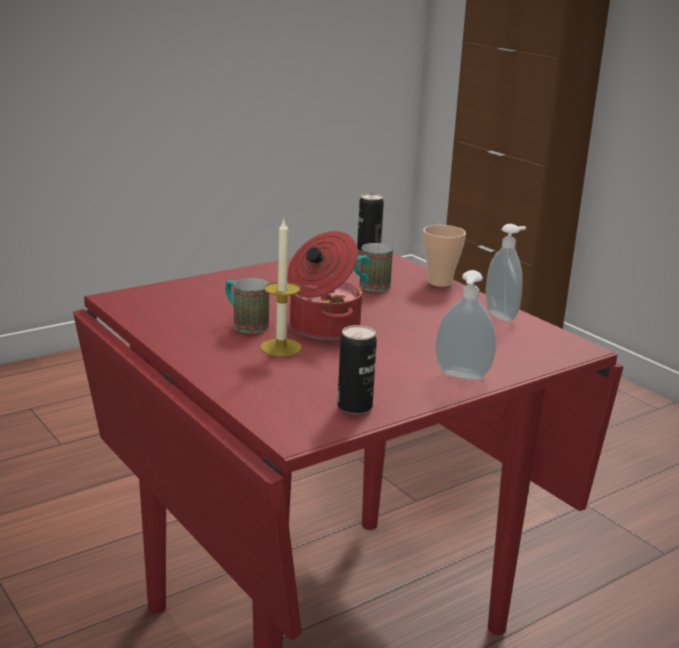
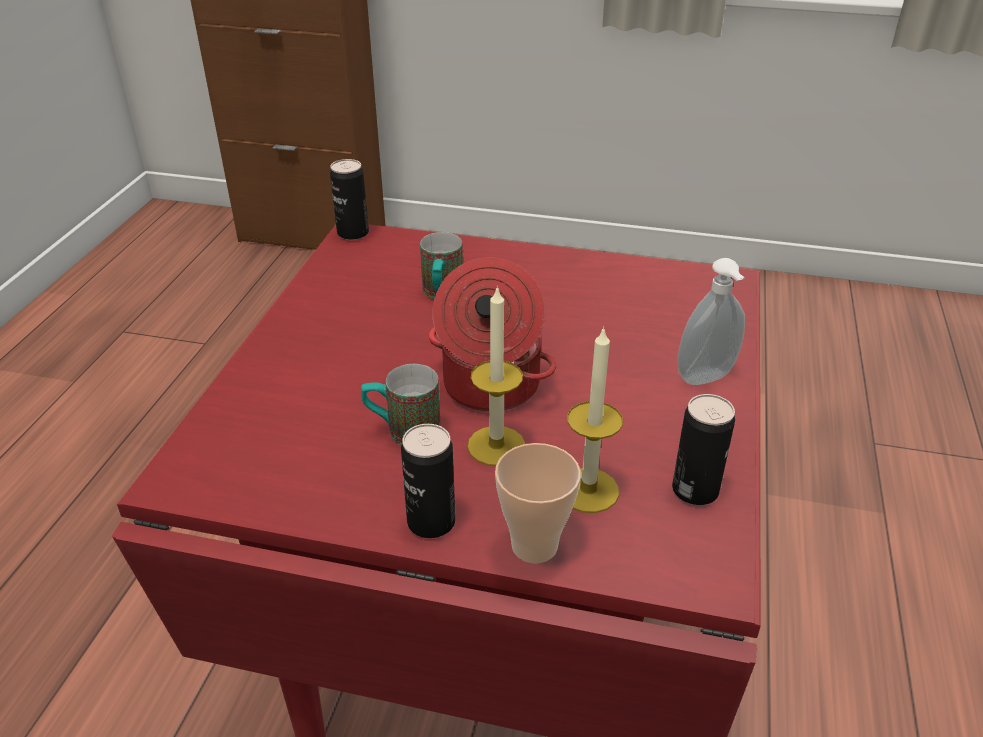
camera: 40 degrees left, 15 degrees up
cup [423,225,466,287] -> cup moved to [495,443,581,563]
soap dispenser [486,224,526,321] -> none
none -> can [401,424,455,538]
none -> candle [567,326,623,513]

